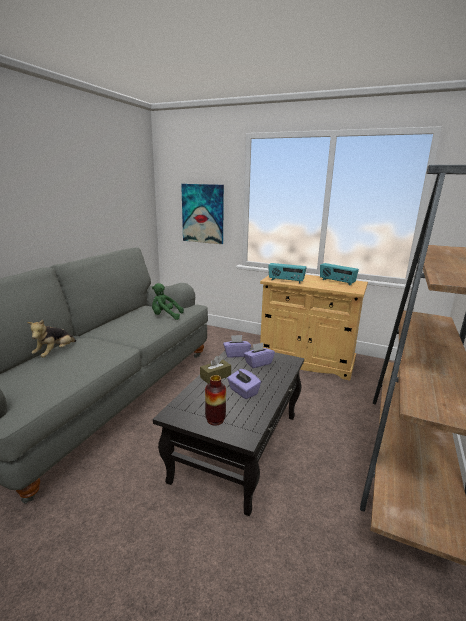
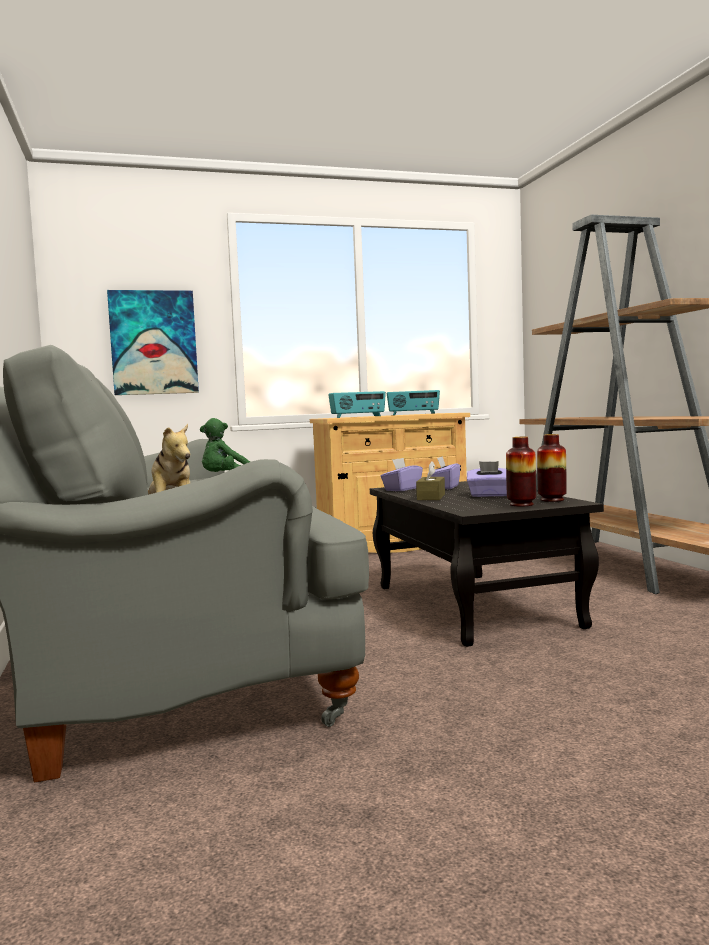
camera: 40 degrees left, 15 degrees down
none -> vase [537,434,567,502]

